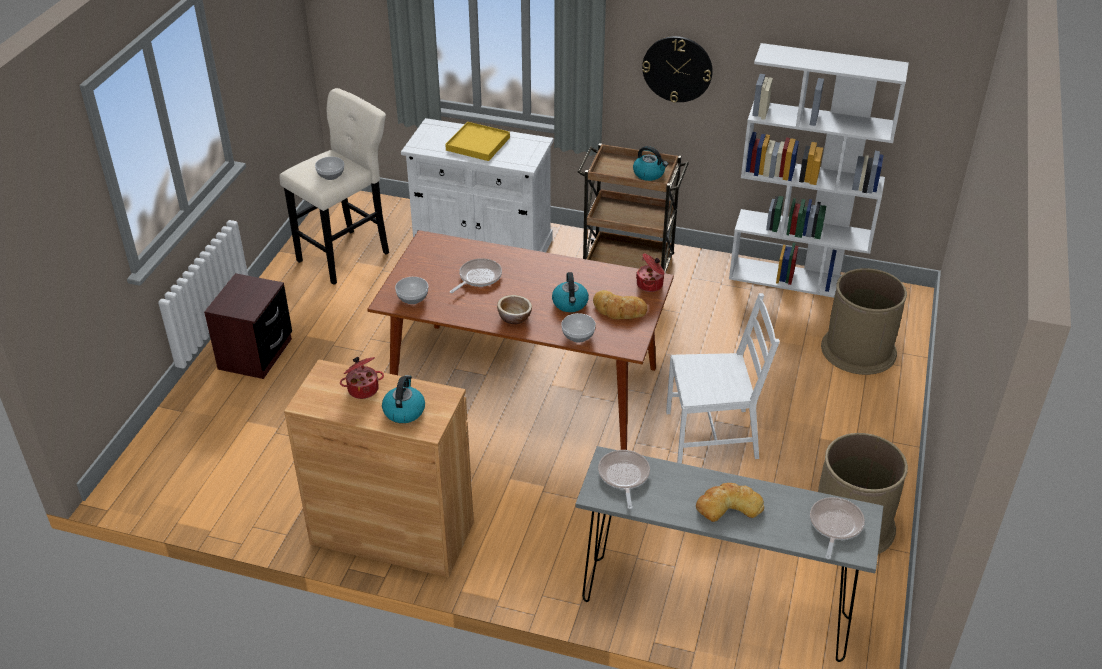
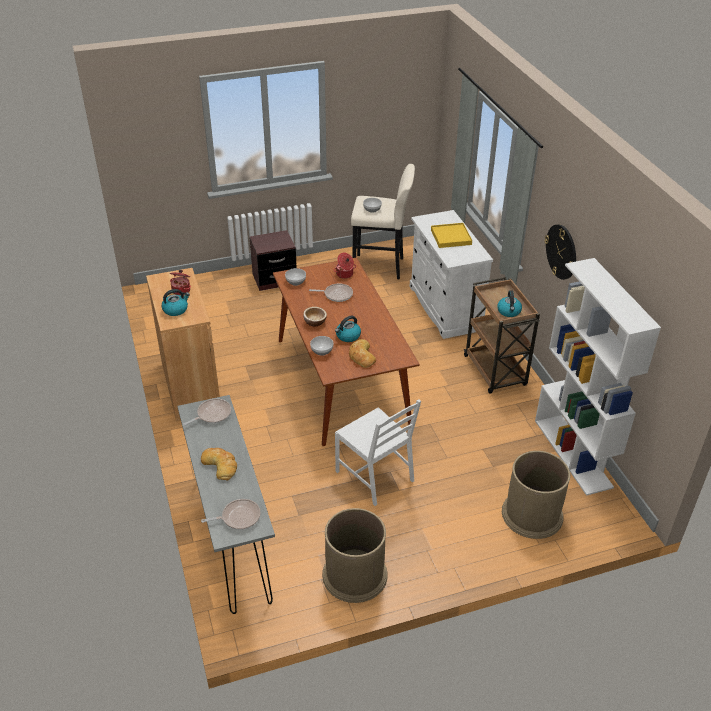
camera: 55 degrees right, 0 degrees up
cooking pot [636,253,665,292] -> cooking pot moved to [333,253,356,279]

